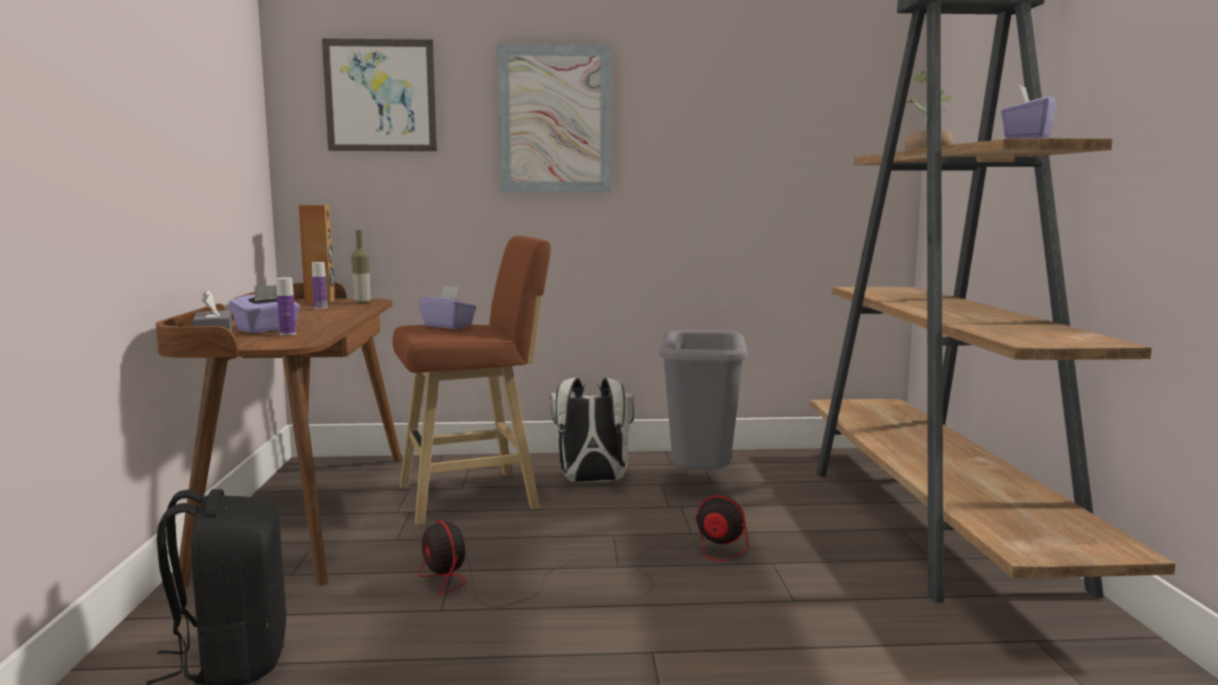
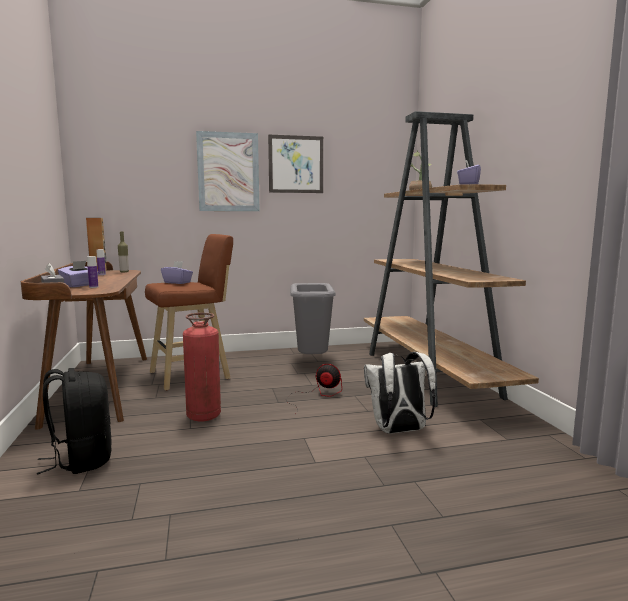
camera: 10 degrees left, 0 degrees up
picture [322,38,437,151] -> picture moved to [268,135,323,193]
fan [419,520,568,608] -> fire extinguisher [183,312,221,422]
white backpack [550,378,634,482] -> white backpack moved to [364,352,436,434]

